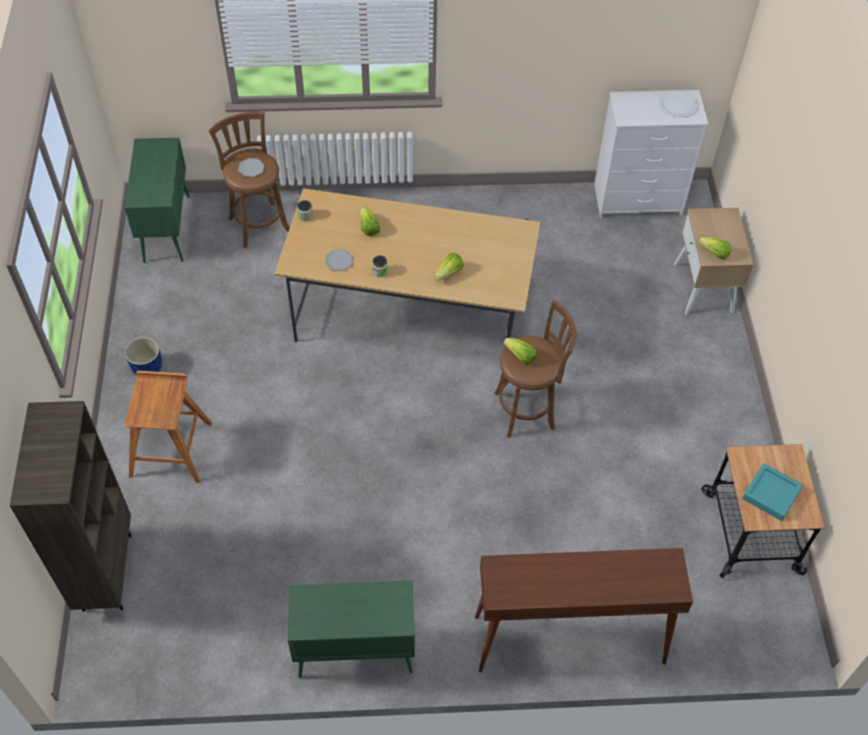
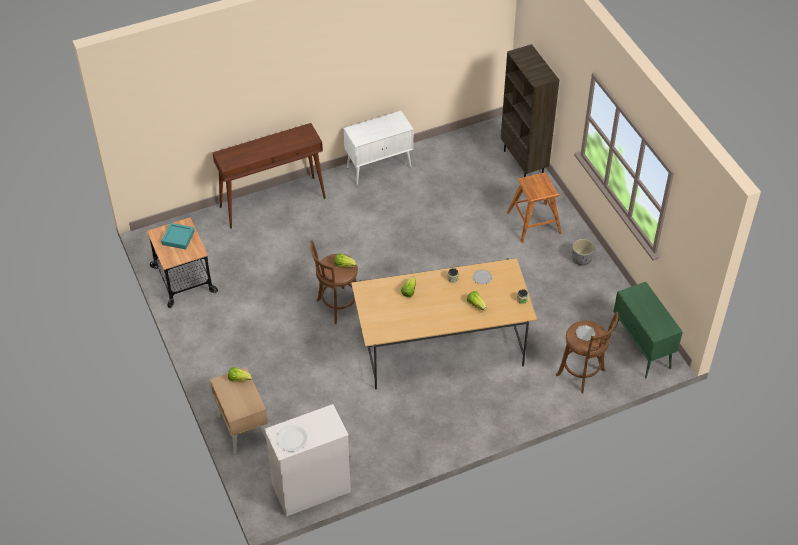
camera: 160 degrees right, 5 degrees down
blue planter [125,337,162,375] -> grey planter [572,239,595,266]
green cabinet [288,580,415,678] -> white cabinet [344,111,413,185]

